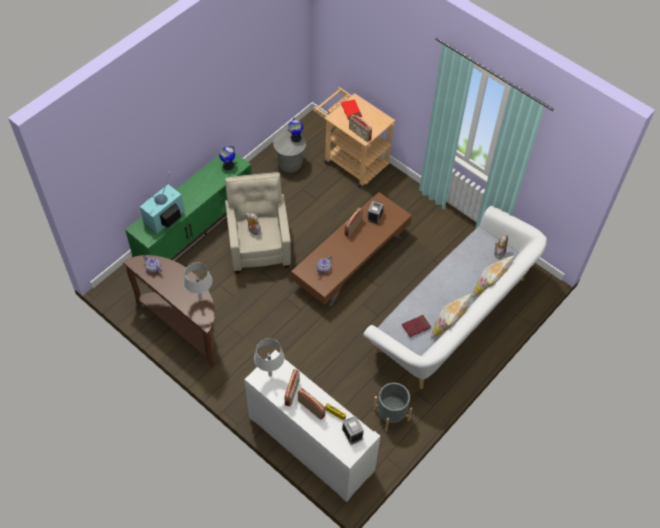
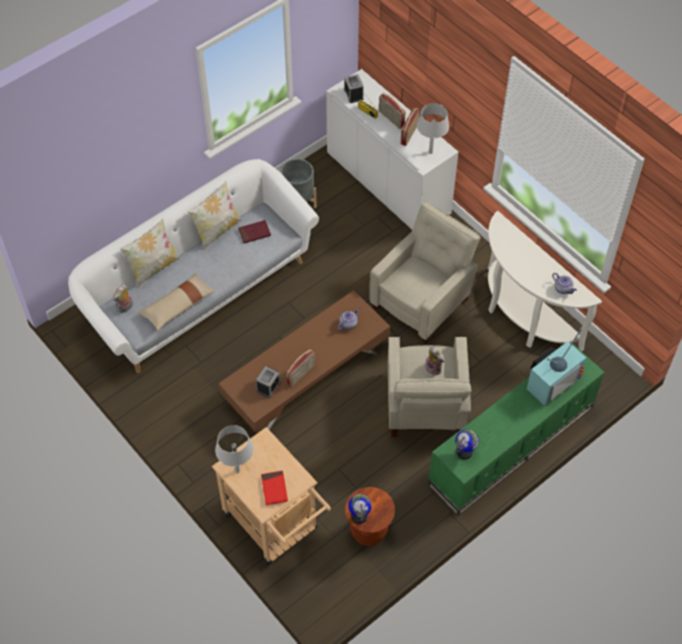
camera: 170 degrees left, 0 degrees up
brown console table [123,255,215,368] -> white console table [487,211,602,351]
grey table lamp [184,263,212,301] -> grey table lamp moved to [215,425,254,473]
grey stool [273,131,306,173] -> brown stool [345,487,395,546]
radio [349,115,372,142] -> none
none -> beige pillow [138,273,215,331]
none -> beige armchair [369,202,481,343]

